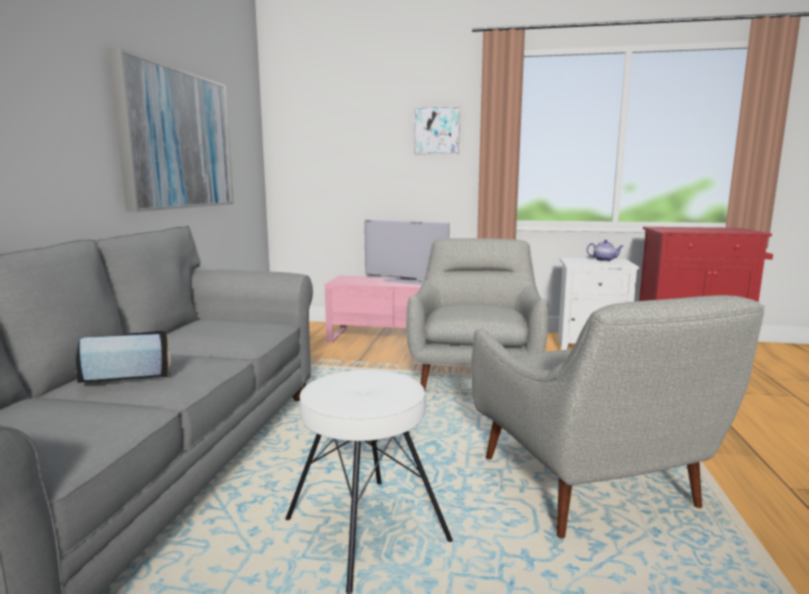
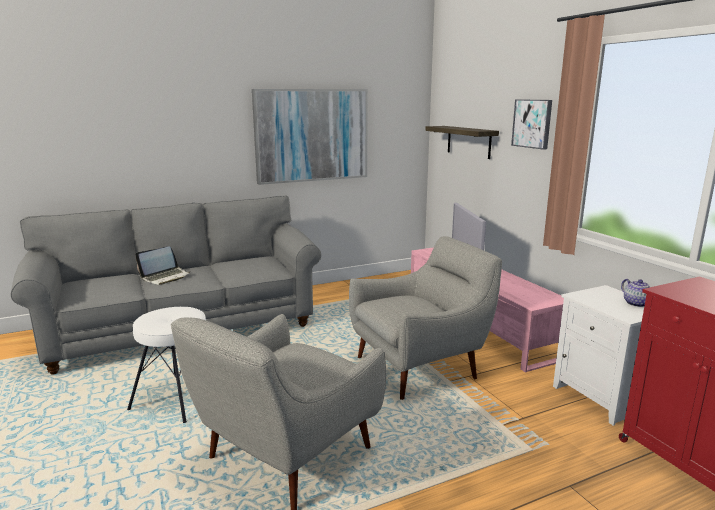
camera: 55 degrees right, 5 degrees up
laptop [76,330,171,383] -> laptop turned 105 degrees clockwise [135,247,190,285]
none -> shelf [425,126,499,159]

